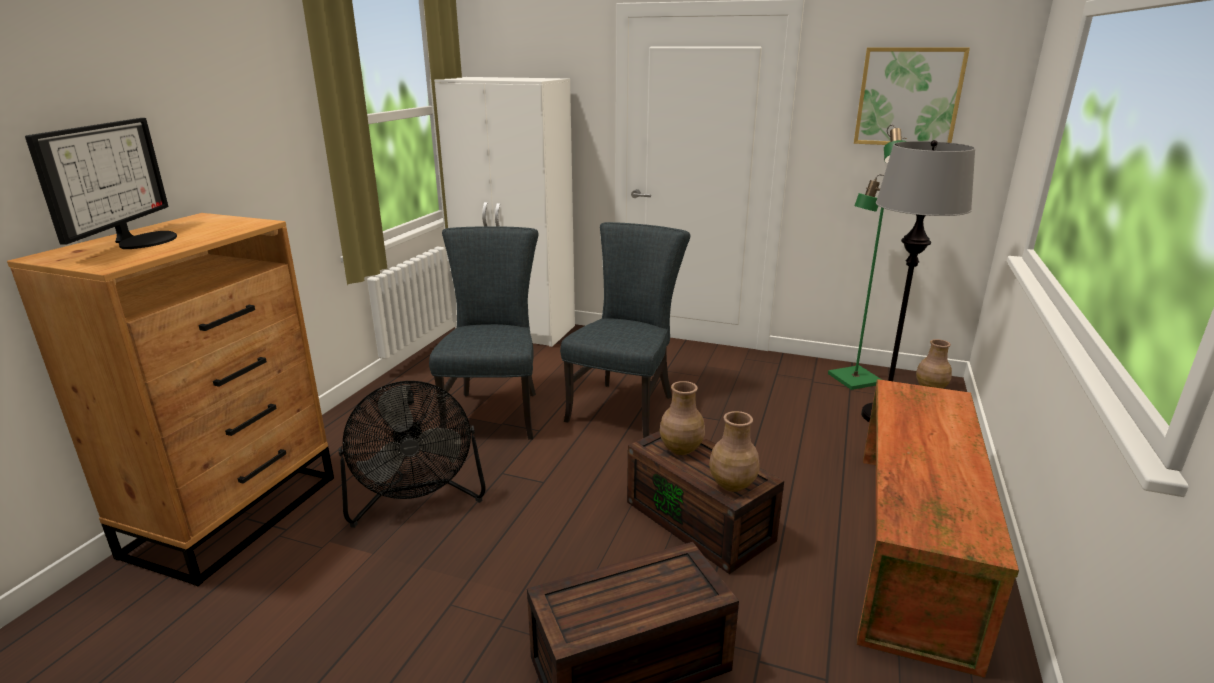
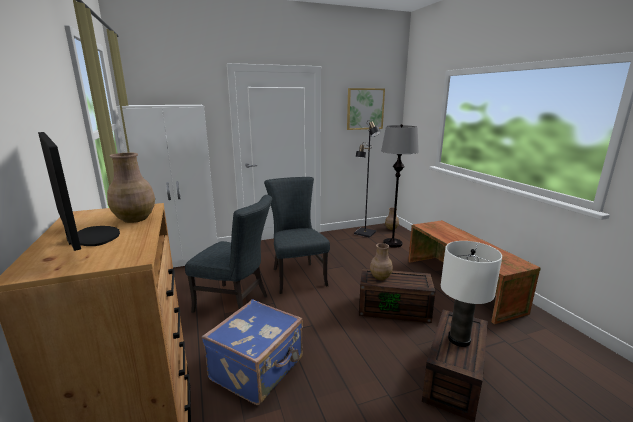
camera: 40 degrees left, 5 degrees down
black fan [339,381,486,528] -> blue suitcase [202,299,303,405]
grey chair [429,226,539,439] -> grey chair turned 150 degrees clockwise [185,195,272,313]
brown vase [709,411,759,492] -> brown vase moved to [107,153,155,223]
green floor lamp [828,125,907,390] -> black floor lamp [354,120,381,238]
none -> white table lamp [441,241,502,347]

